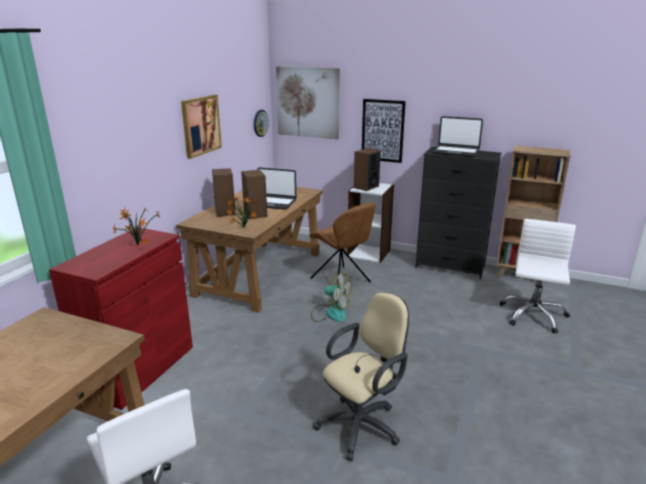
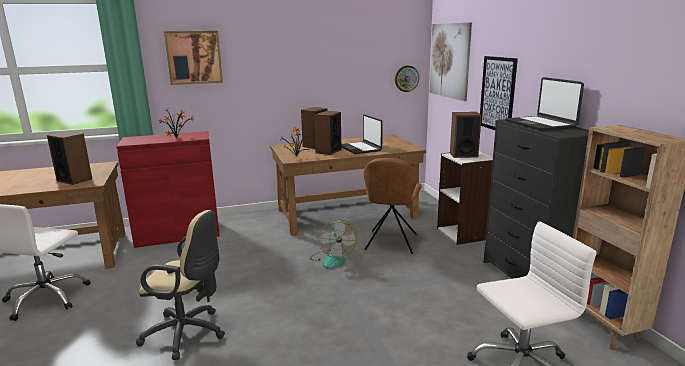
camera: 50 degrees right, 5 degrees down
picture [181,95,222,159] -> picture moved to [164,31,223,85]
none -> speaker [47,131,92,185]

